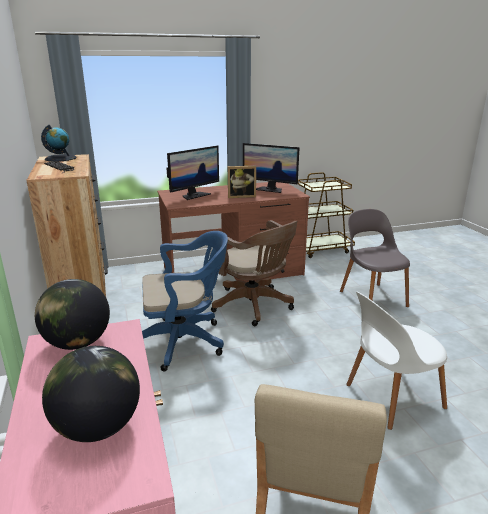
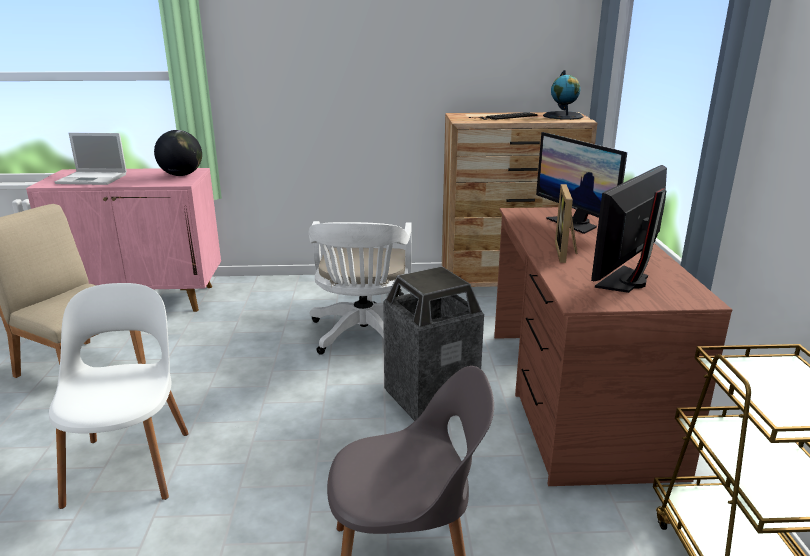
camera: 105 degrees right, 0 degrees up
globe [42,346,140,442] -> laptop [55,133,127,185]
blue office chair [142,231,228,371] -> white office chair [309,221,412,355]
brown office chair [211,220,297,326] -> trash can [383,266,484,421]

